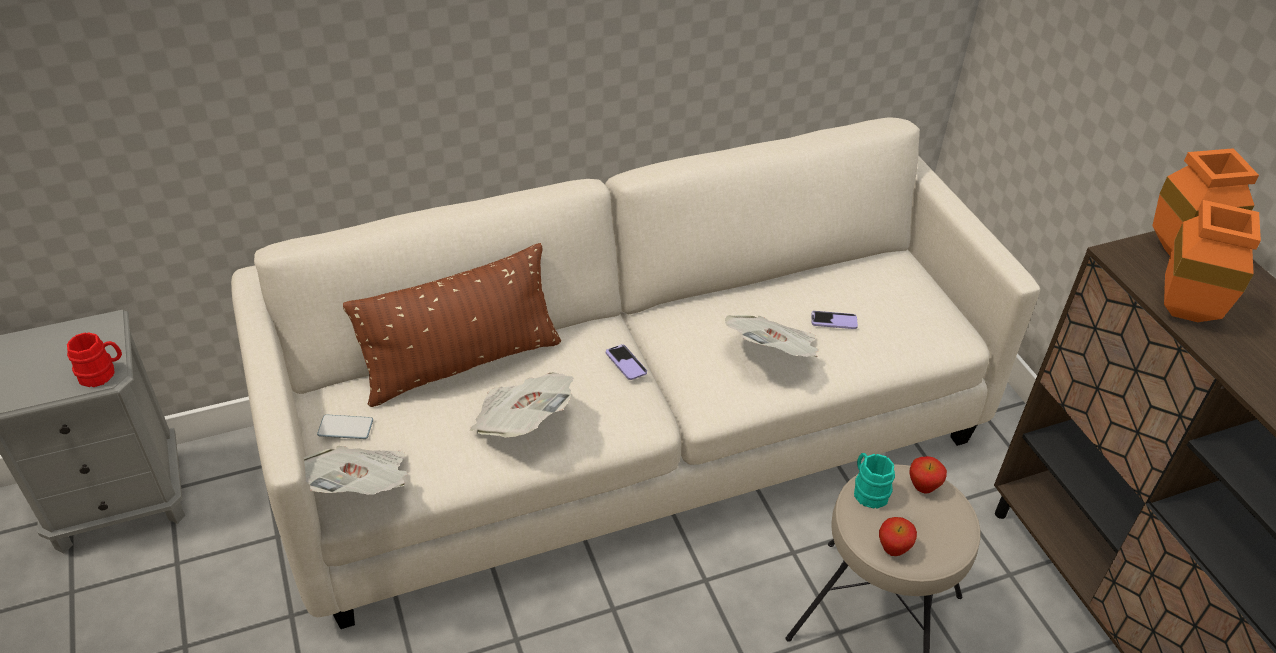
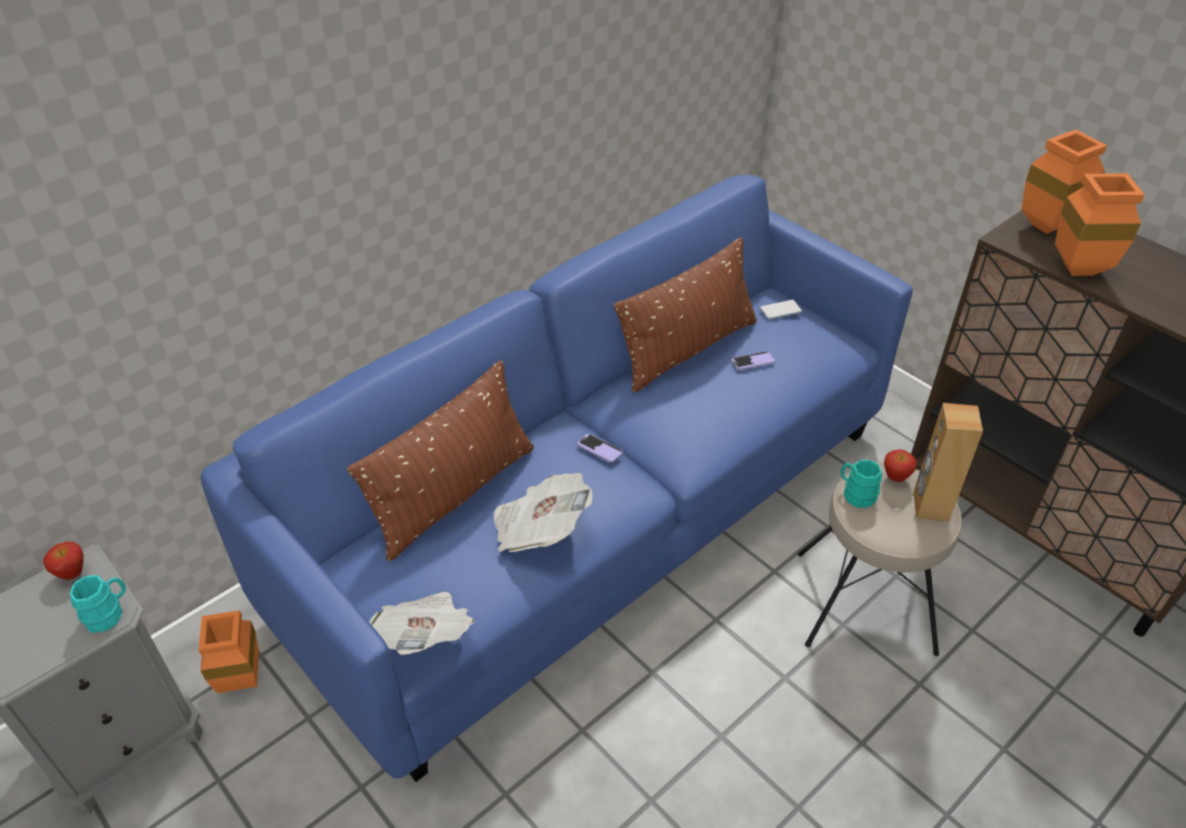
camera: 20 degrees left, 0 degrees up
red mug [67,332,122,387] -> turquoise mug [70,575,126,633]
white sofa [231,117,1040,629] -> blue sofa [201,175,913,782]
phone [317,414,373,439] -> phone moved to [760,300,802,319]
newspaper [725,315,819,358] -> none
apple [879,517,917,556] -> apple moved to [43,541,83,580]
none -> orange vase [198,610,259,693]
none -> brown pillow [614,237,757,393]
none -> brown speaker [913,403,983,522]

